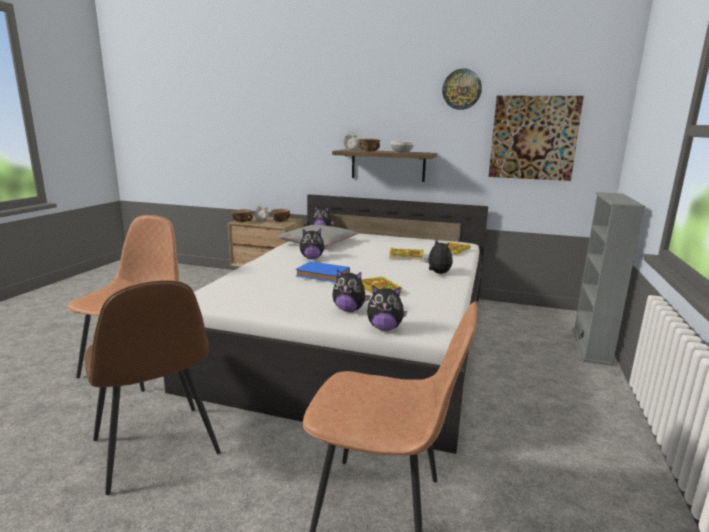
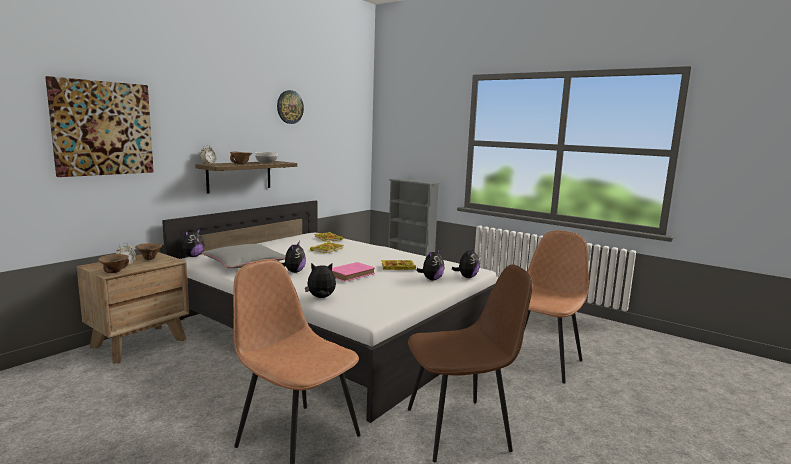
camera: 70 degrees left, 5 degrees down
blue book [296,261,350,283] -> pink book [332,262,375,282]
plush toy [425,238,453,274] -> plush toy moved to [305,263,336,298]
picture [489,96,584,181] -> picture moved to [45,76,154,177]

